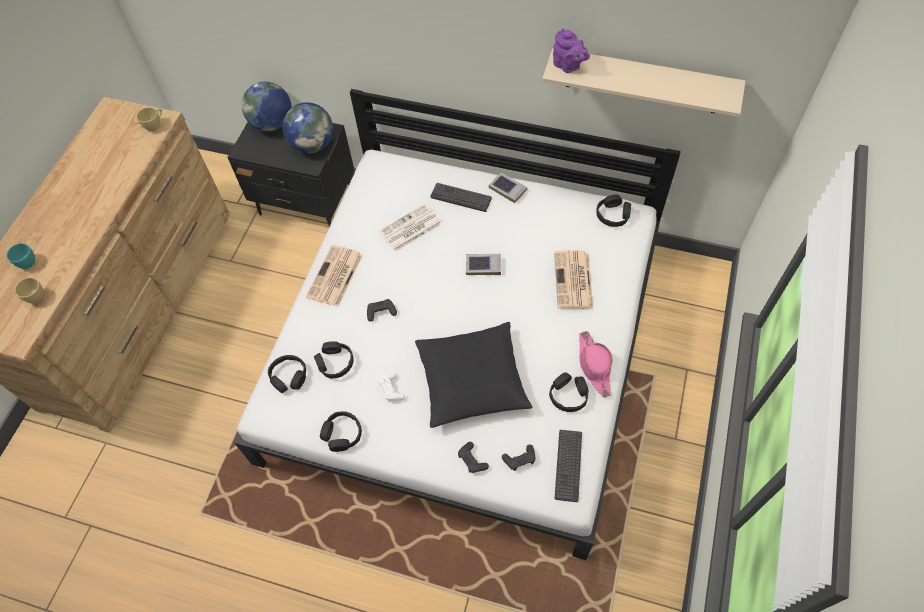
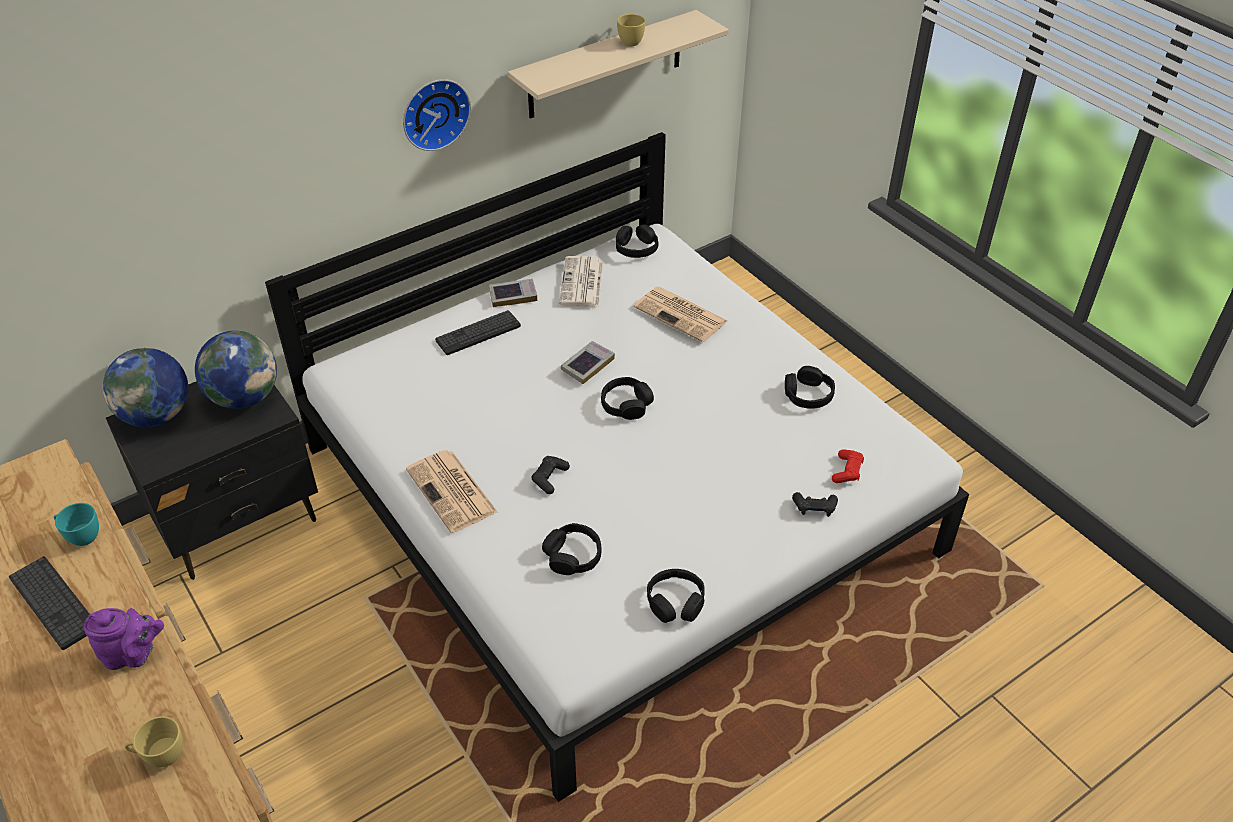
camera: 55 degrees left, 15 degrees down
turquoise cup [6,243,35,269] -> turquoise cup moved to [54,503,99,546]
yellow cup [136,107,162,131] -> yellow cup moved to [617,14,645,46]
black headphones [268,355,306,393] -> black headphones moved to [601,377,654,420]
newspaper [379,204,442,252] -> newspaper moved to [559,256,603,307]
white game controller [379,372,405,400] -> none
black pillow [415,322,532,428] -> none
black game controller [502,444,535,471] -> red game controller [832,449,864,483]
purple teapot [553,28,590,73] -> purple teapot moved to [84,608,164,670]
keyboard [555,430,582,502] -> keyboard moved to [9,556,89,650]
pink hat [579,331,613,398] -> none
none -> wall clock [403,79,471,151]

